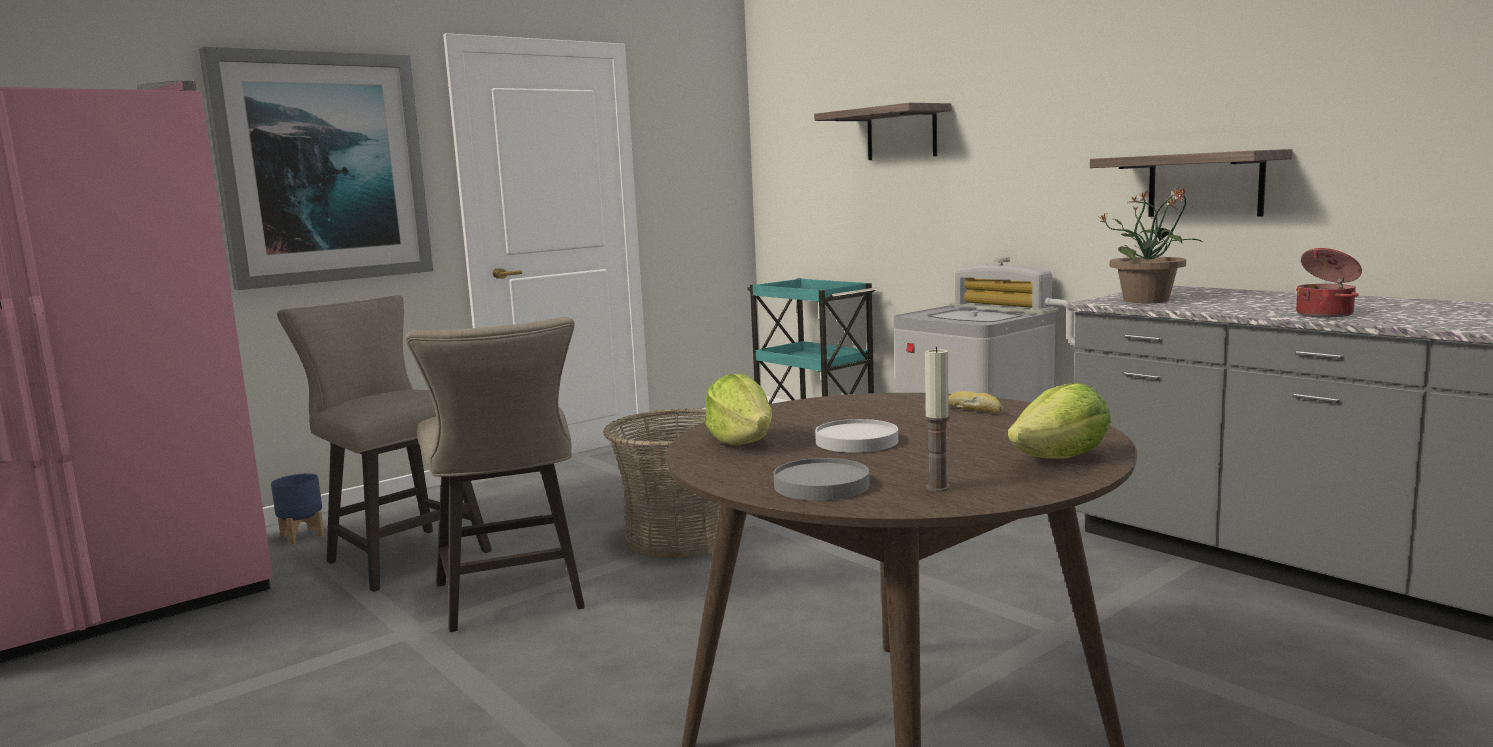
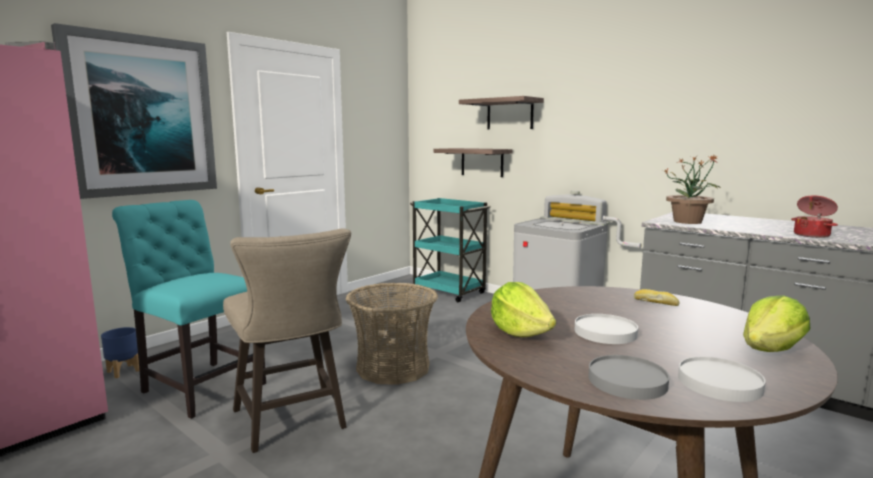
camera: 10 degrees left, 0 degrees up
beige stool [277,295,492,592] -> turquoise chair [112,200,266,419]
candle [924,347,950,492] -> white plate [678,357,766,402]
shelf [1090,149,1293,217] -> shelf moved to [434,148,513,177]

